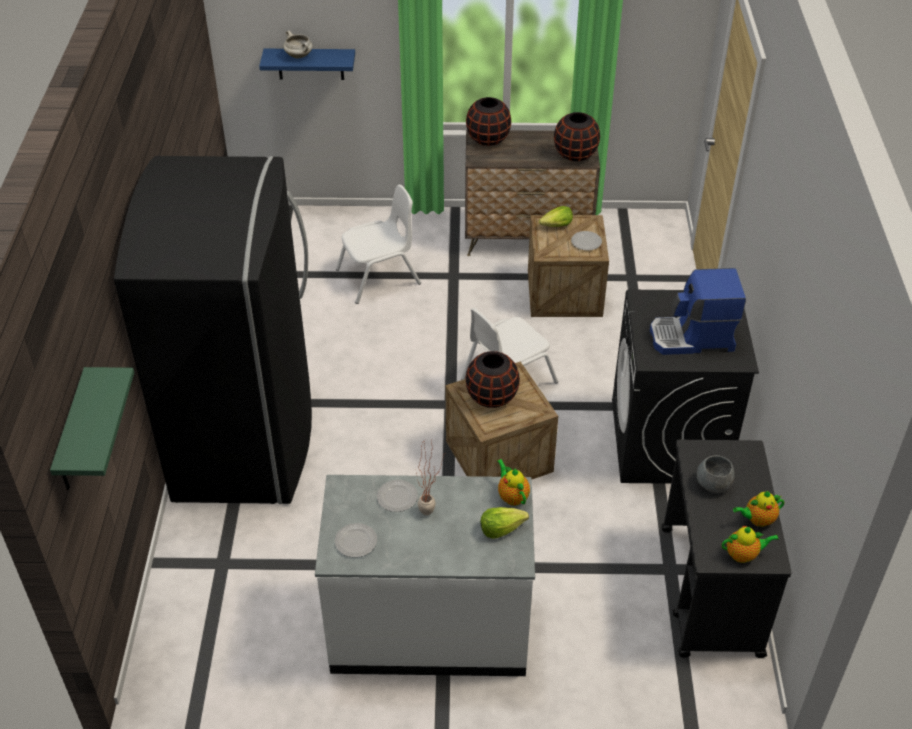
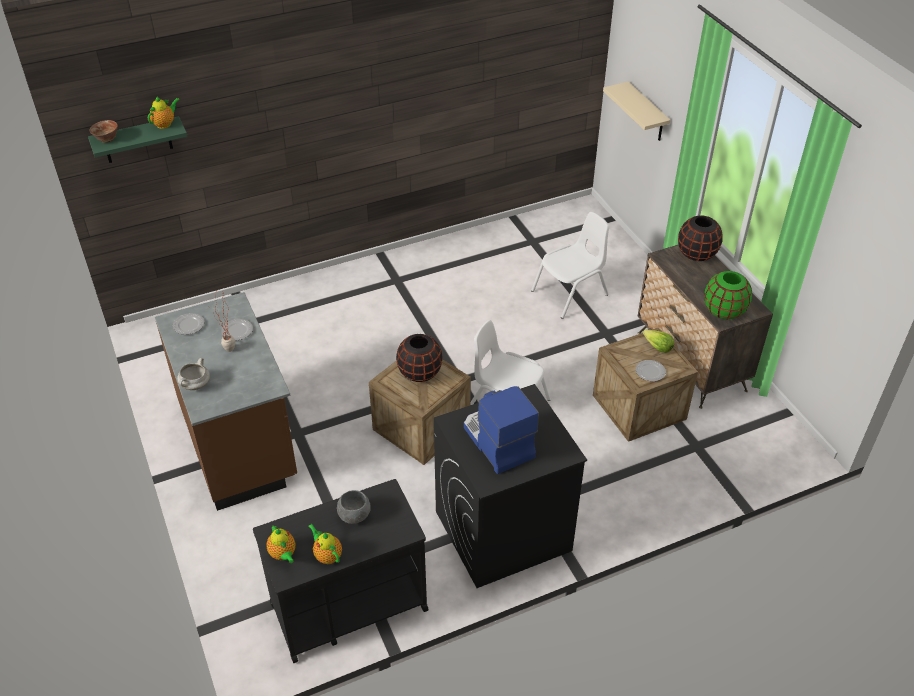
camera: 65 degrees right, 0 degrees up
black fridge [114,156,312,504] -> none
blue shelf [259,49,355,80] -> beige shelf [603,82,671,141]
white cooking pot [283,31,313,59] -> white cooking pot moved to [177,358,210,390]
white counter [315,475,535,676] -> brown counter [155,292,297,511]
white chair [336,185,421,304] -> white chair turned 75 degrees counterclockwise [531,212,609,319]
lettuce [480,507,529,539] -> none
teapot [497,459,530,506] -> teapot moved to [148,96,180,129]
black vase [554,112,600,161] -> green vase [704,271,752,319]
none -> bowl [89,120,118,143]

